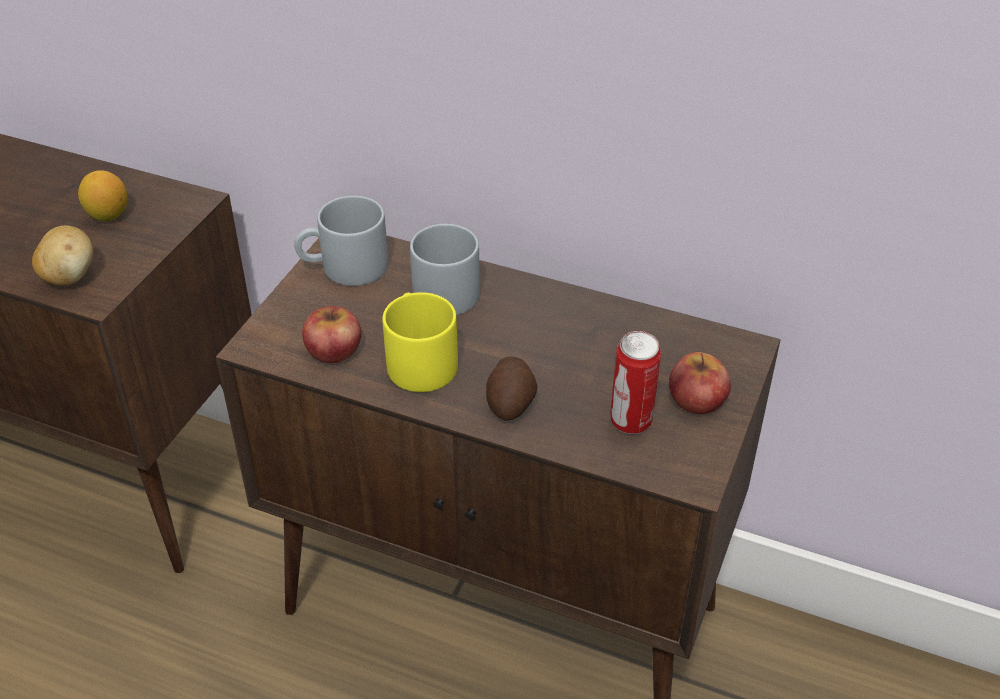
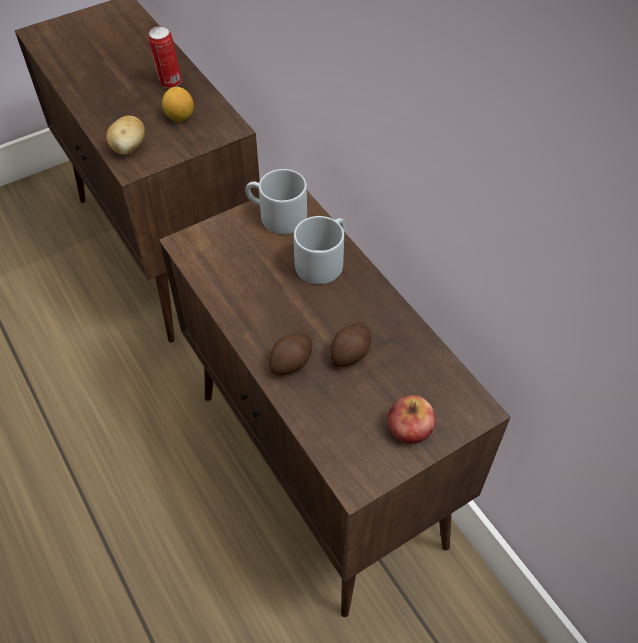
camera: 35 degrees right, 10 degrees up
apple [302,306,361,363] -> none
yellow mug [382,292,458,392] -> none
can [610,331,661,434] -> can moved to [148,26,182,88]
none -> potato [330,322,371,367]

